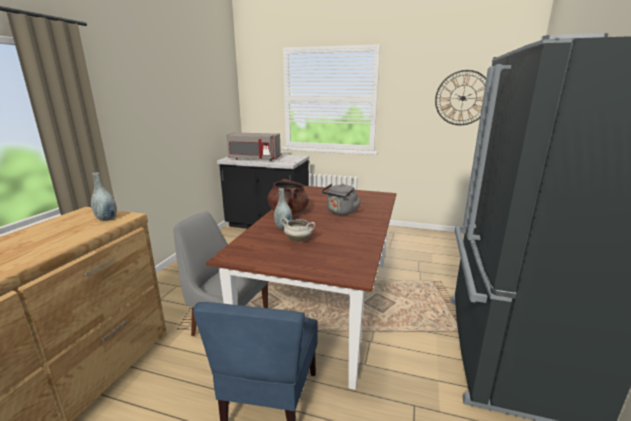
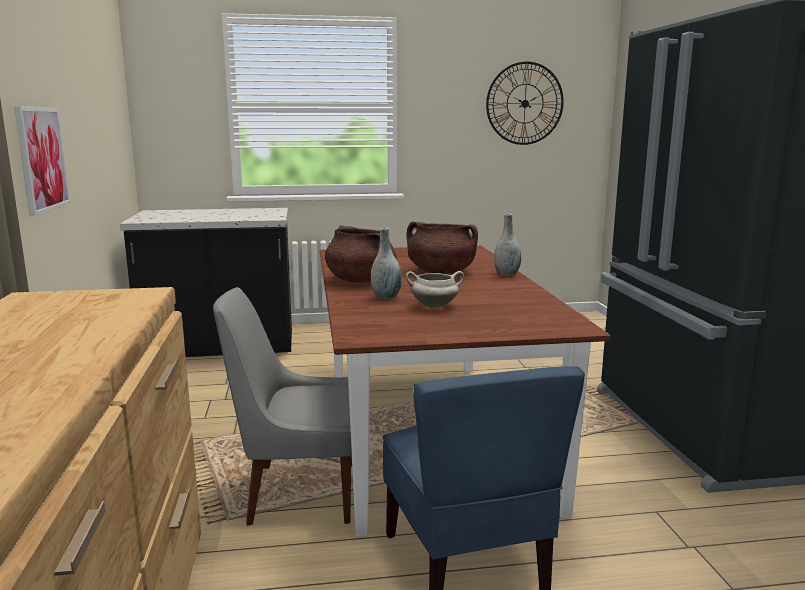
camera: 25 degrees left, 5 degrees down
grey vase [91,172,117,221] -> grey vase moved to [494,214,521,276]
grey microwave [226,133,281,161] -> none
grey kettle [322,184,361,215] -> brown cooking pot [407,222,478,274]
none -> picture [14,106,71,216]

